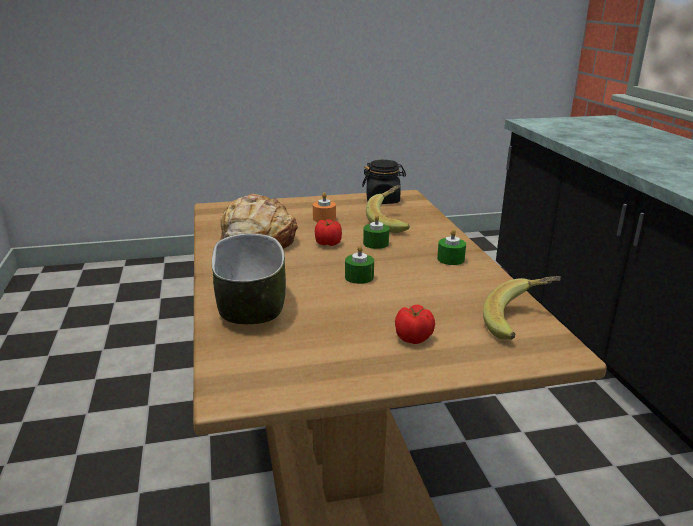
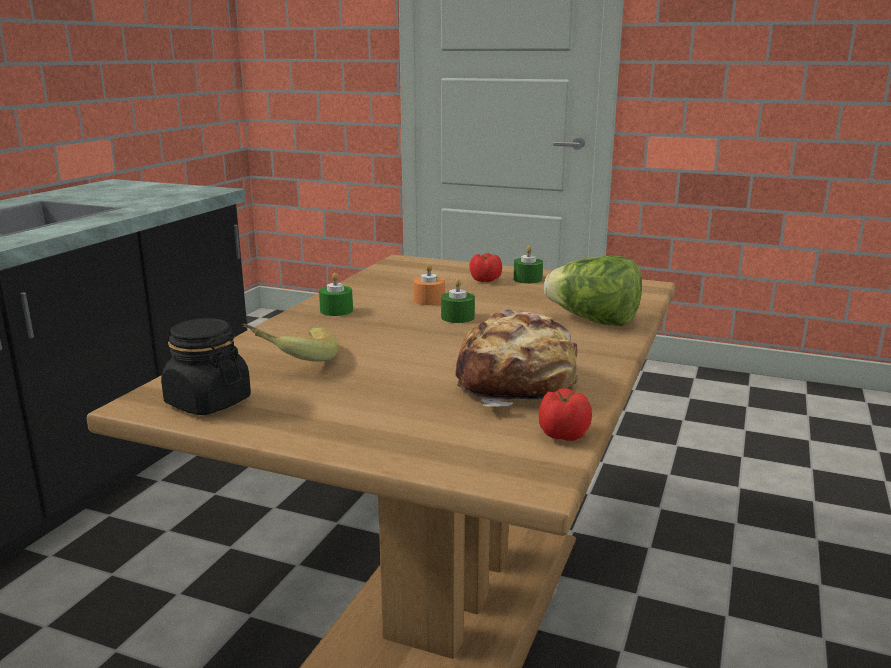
camera: 145 degrees left, 5 degrees down
bowl [212,233,286,324] -> lettuce [544,256,642,326]
orange candle [313,192,336,222] -> orange candle moved to [413,264,445,305]
tomato [315,219,342,246] -> tomato moved to [539,388,592,441]
green candle [363,215,389,249] -> green candle moved to [513,246,543,284]
banana [483,276,561,340] -> none

